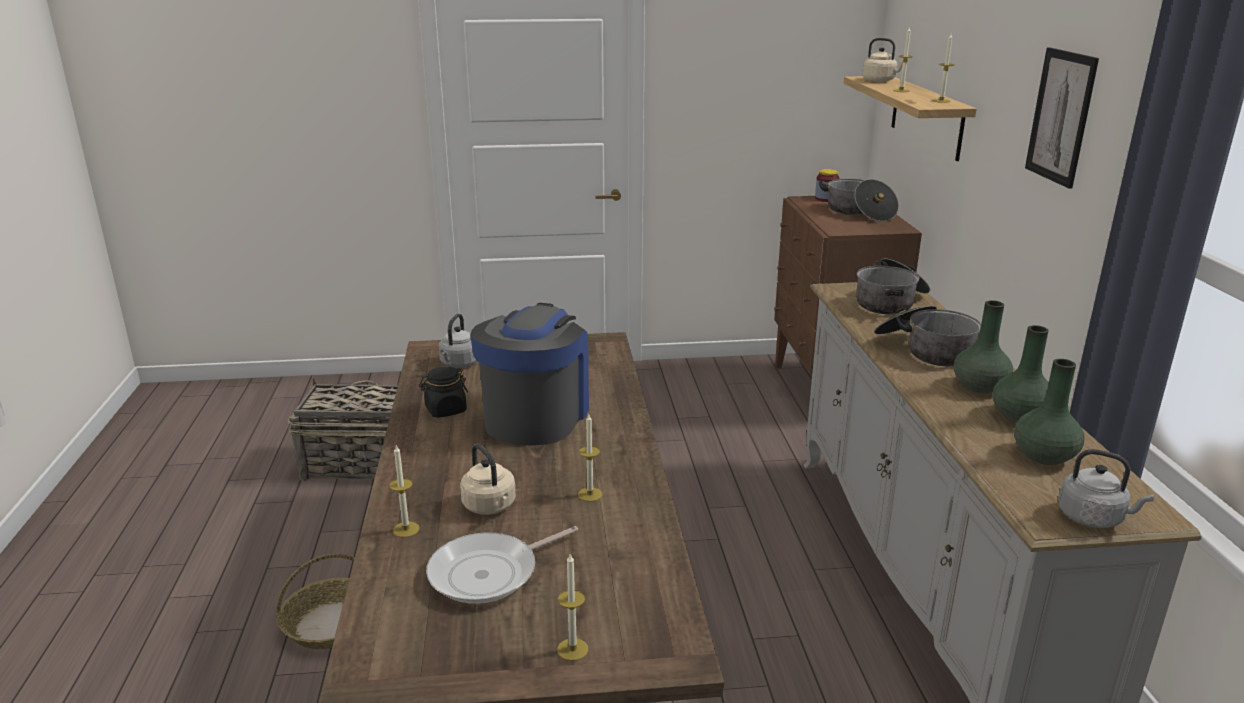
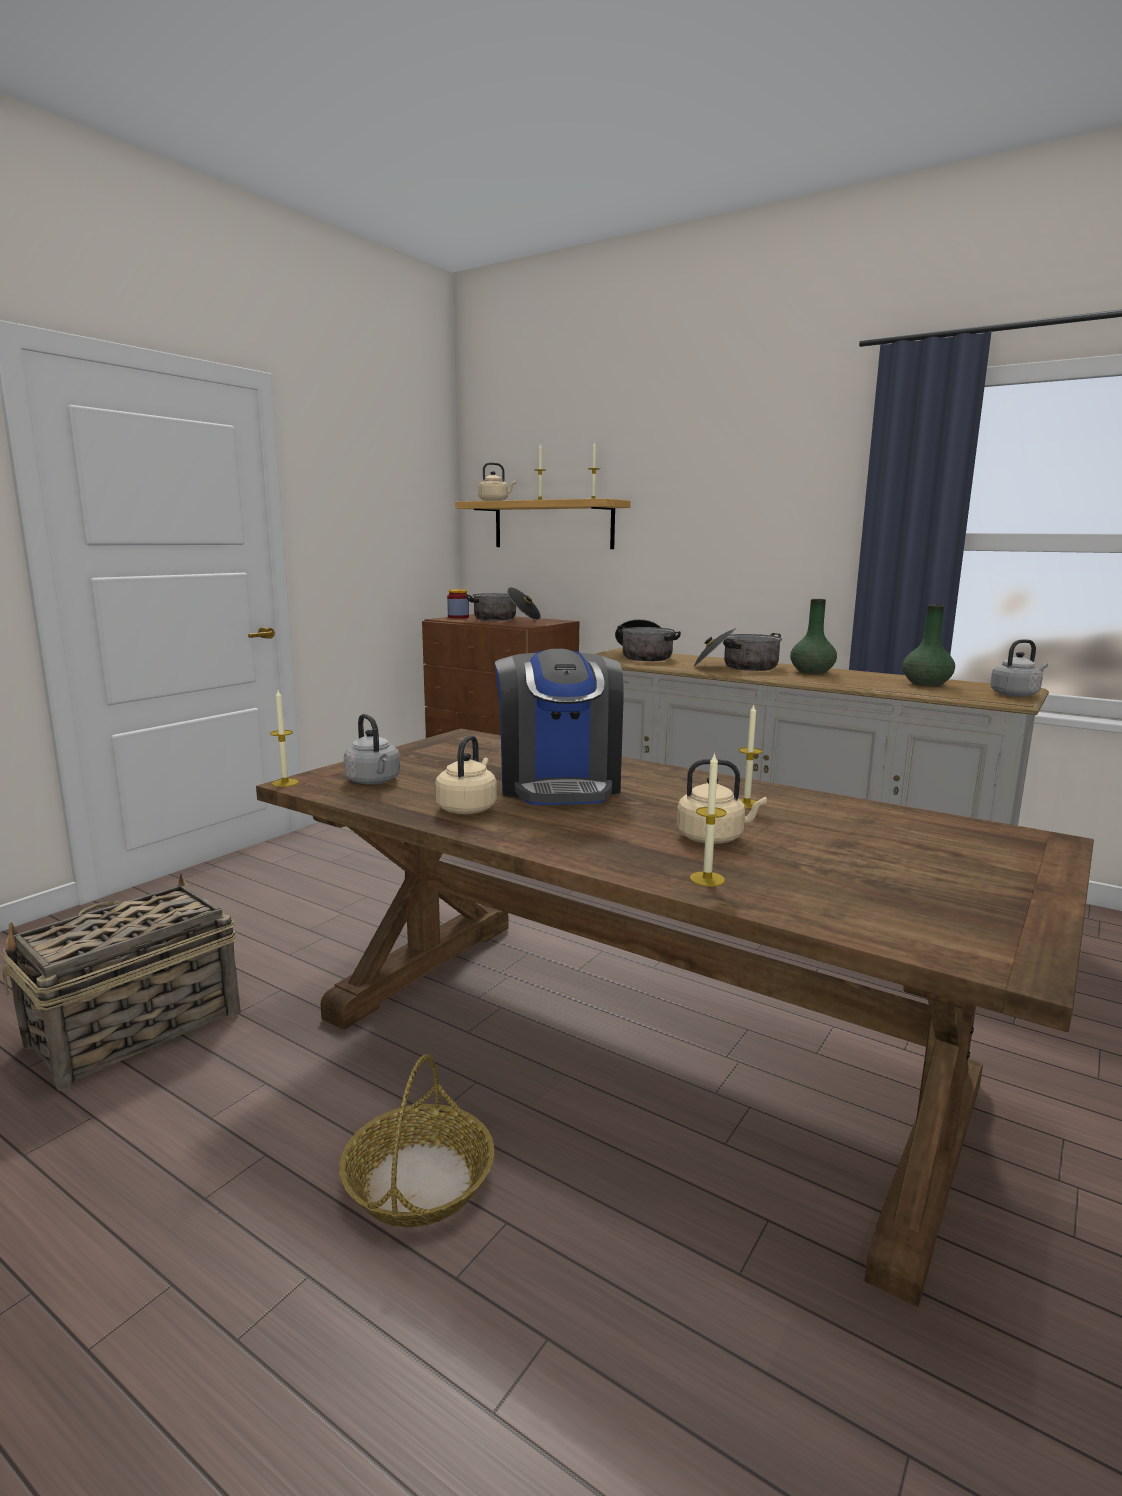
camera: 50 degrees left, 10 degrees down
black jar [419,366,468,418] -> beige kettle [435,735,497,814]
frying pan [426,526,578,604] -> none
coffee machine [470,303,589,446] -> coffee machine turned 150 degrees counterclockwise [495,649,624,805]
candle [557,554,588,661] -> candle moved to [270,690,299,787]
green vase [993,325,1049,423] -> none
picture [1025,47,1099,189] -> none

